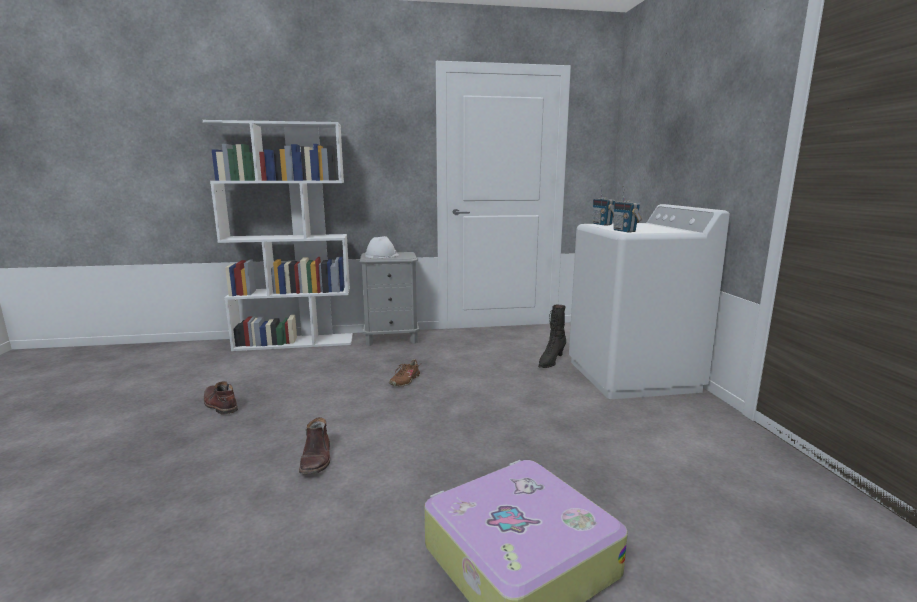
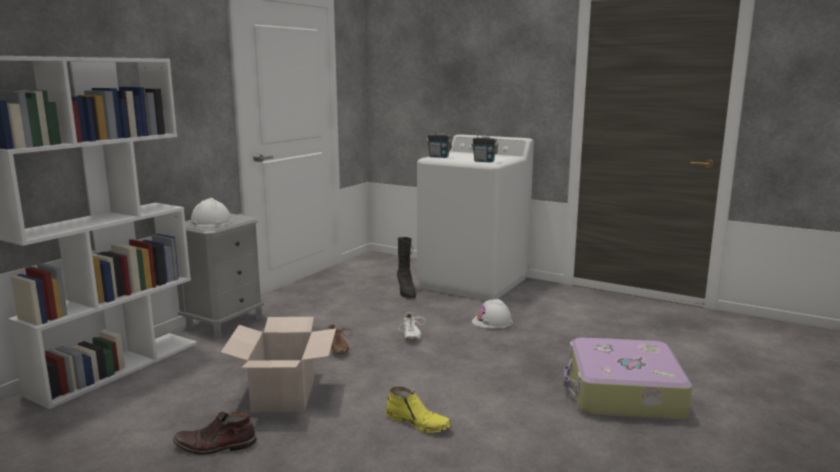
camera: 50 degrees left, 0 degrees up
brown boot [299,417,330,474] -> yellow boot [385,386,452,433]
none -> cardboard box [221,317,336,412]
none -> white shoe [397,312,425,341]
none -> white hard hat [472,299,513,329]

